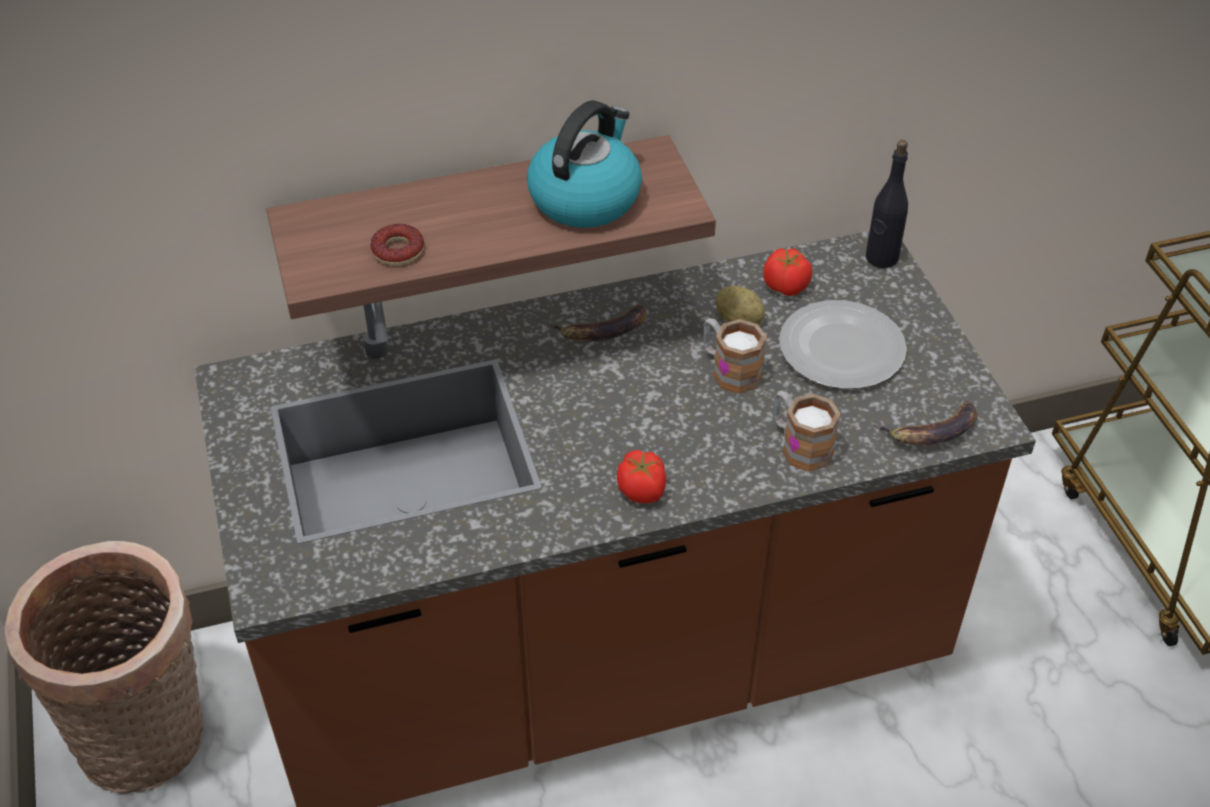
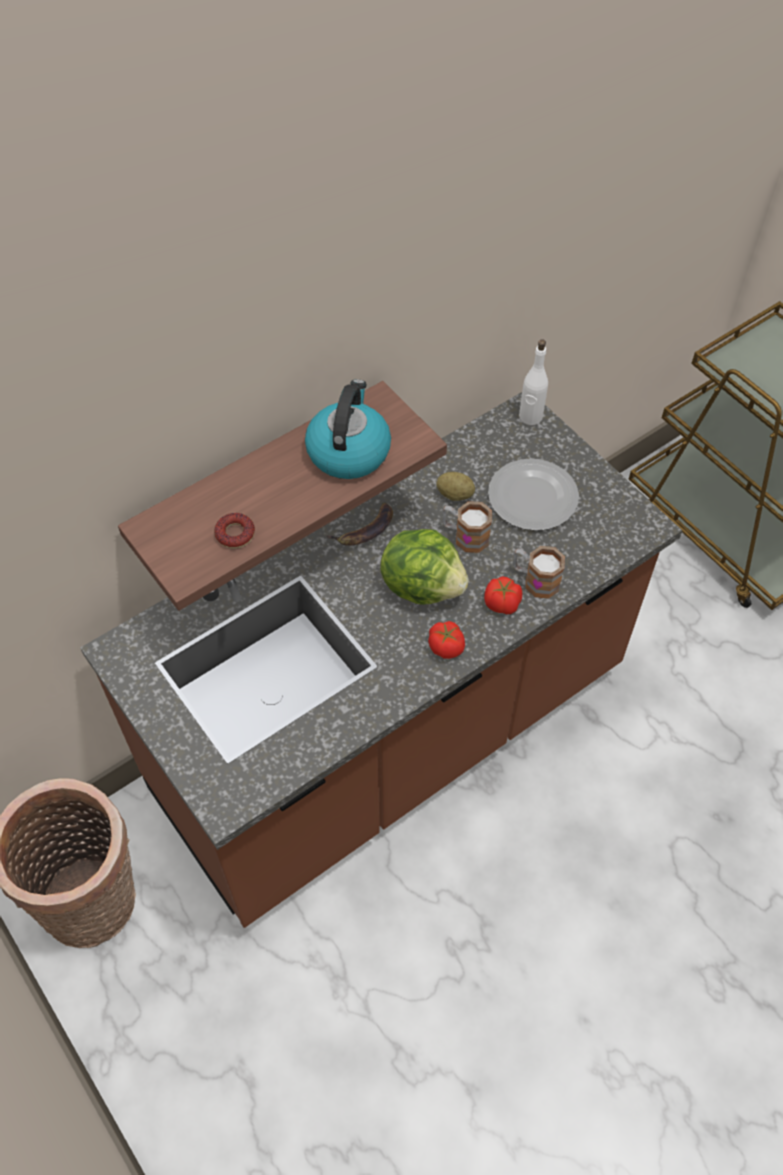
camera: 20 degrees left, 10 degrees up
tomato [763,248,812,296] -> tomato moved to [484,576,522,614]
black bottle [866,140,908,268] -> white bottle [519,339,548,425]
banana [875,401,978,445] -> none
none -> lettuce [380,529,469,605]

